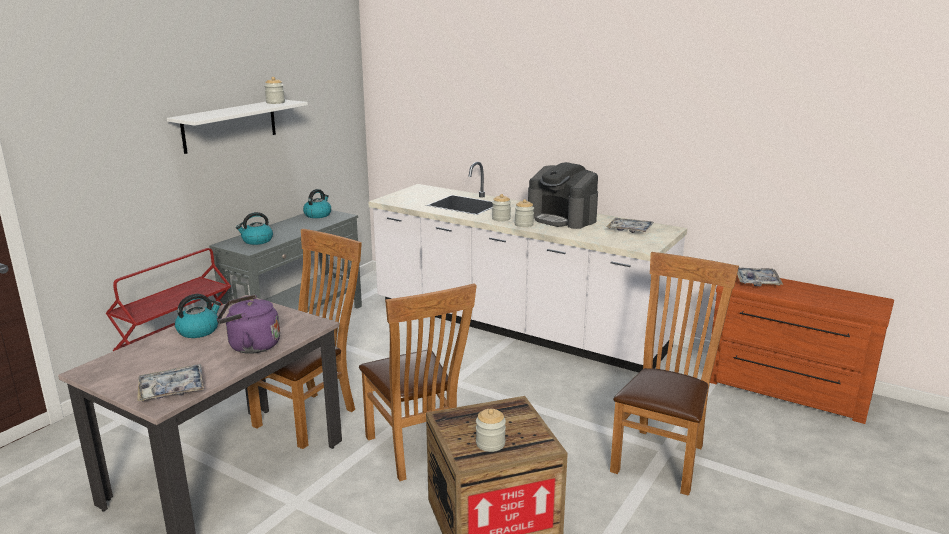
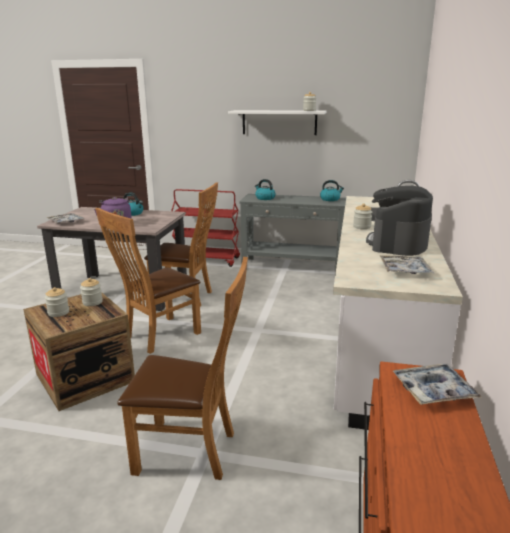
camera: 70 degrees right, 0 degrees up
jar [515,199,534,227] -> jar moved to [80,278,103,306]

